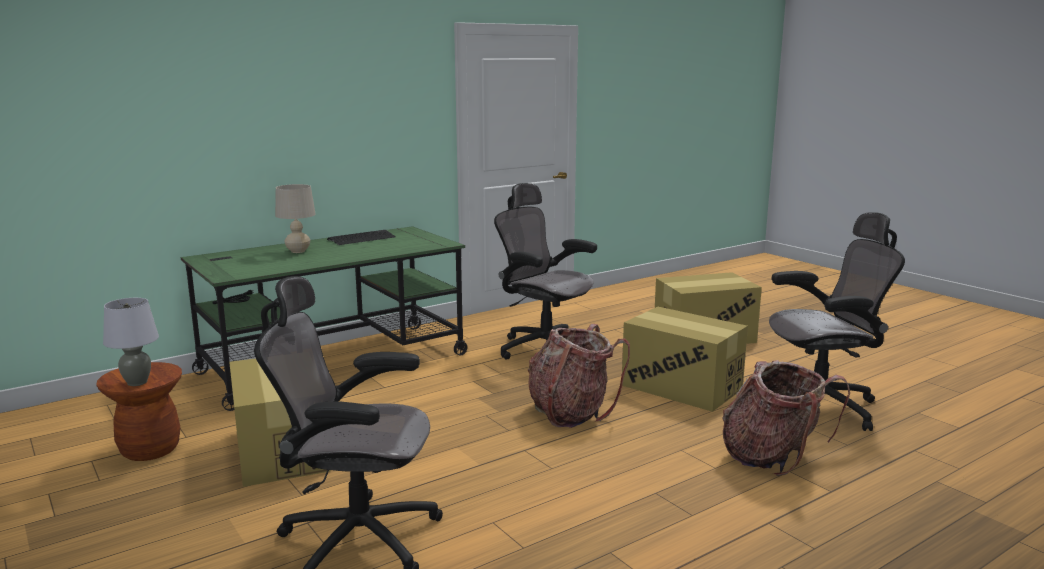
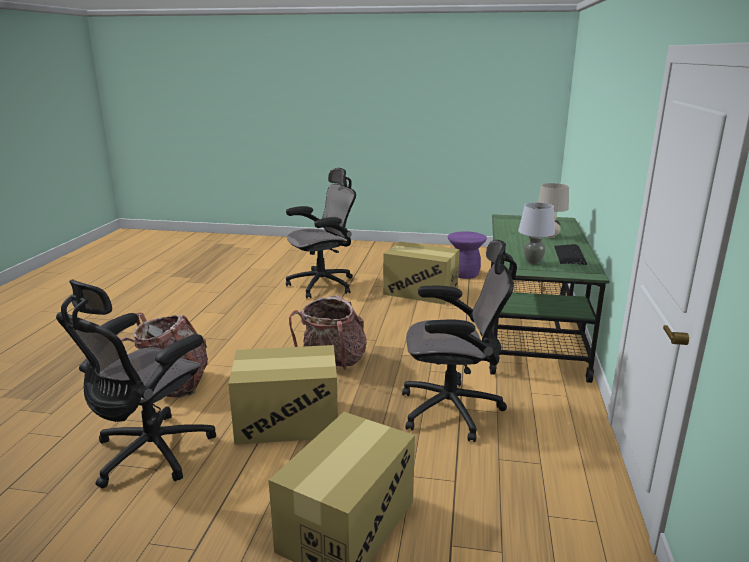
camera: 135 degrees right, 5 degrees up
brown stool [96,362,182,461] -> purple stool [448,231,487,279]
grey table lamp [103,298,159,386] -> grey table lamp moved to [518,202,555,265]

